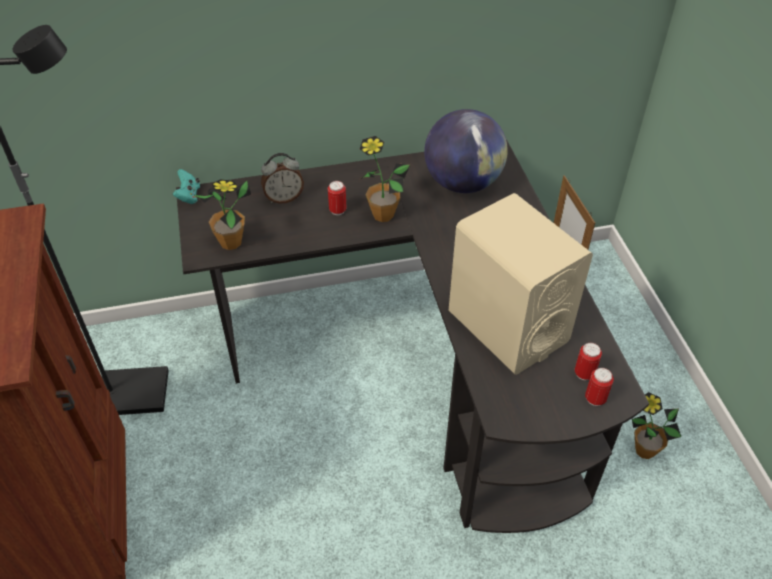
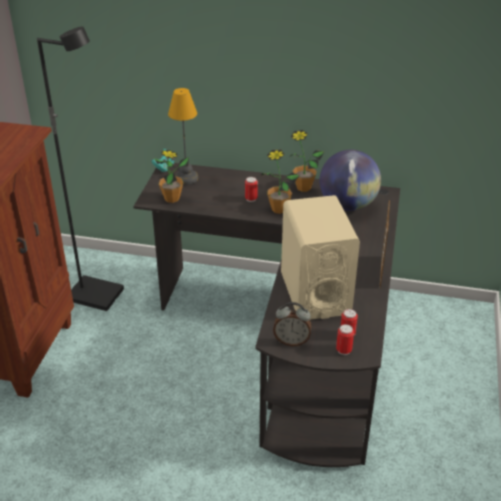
camera: 25 degrees right, 10 degrees down
alarm clock [261,153,304,204] -> alarm clock moved to [273,302,312,346]
potted plant [632,392,681,459] -> potted plant moved to [289,130,325,192]
none -> table lamp [168,88,198,185]

